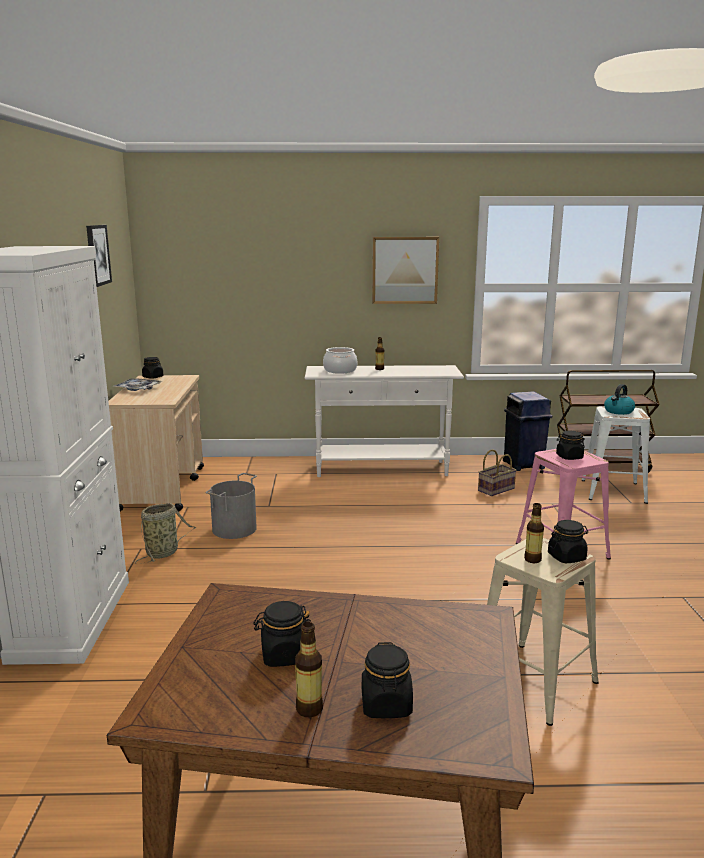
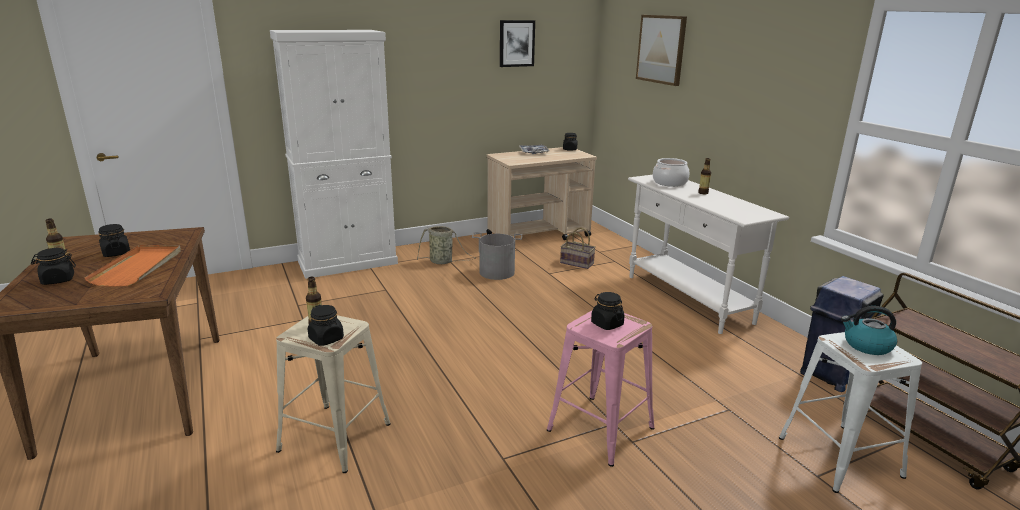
camera: 65 degrees right, 5 degrees up
picture [372,237,439,304] -> picture moved to [636,15,687,86]
basket [478,449,516,496] -> basket moved to [560,228,596,269]
none -> orange tray [84,245,181,287]

